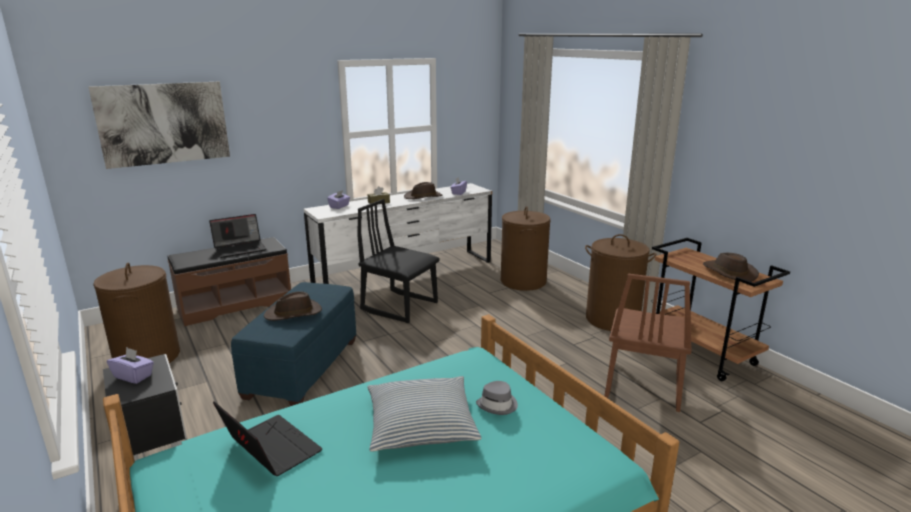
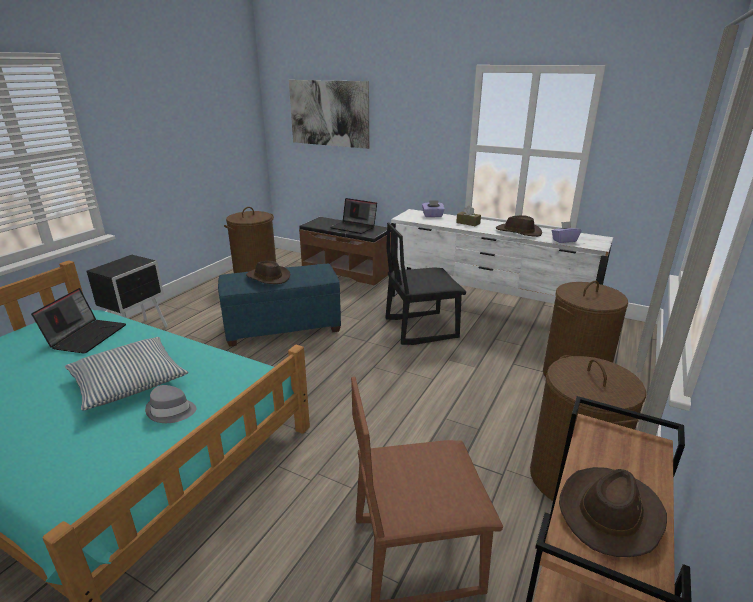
camera: 60 degrees right, 5 degrees up
purple tissue box [107,347,154,384] -> none
black chair [357,199,440,323] -> black chair turned 105 degrees counterclockwise [385,223,466,345]

